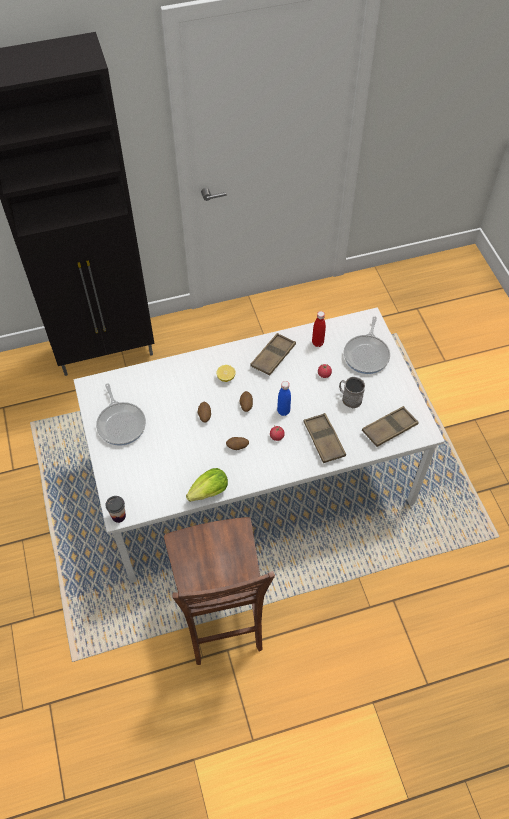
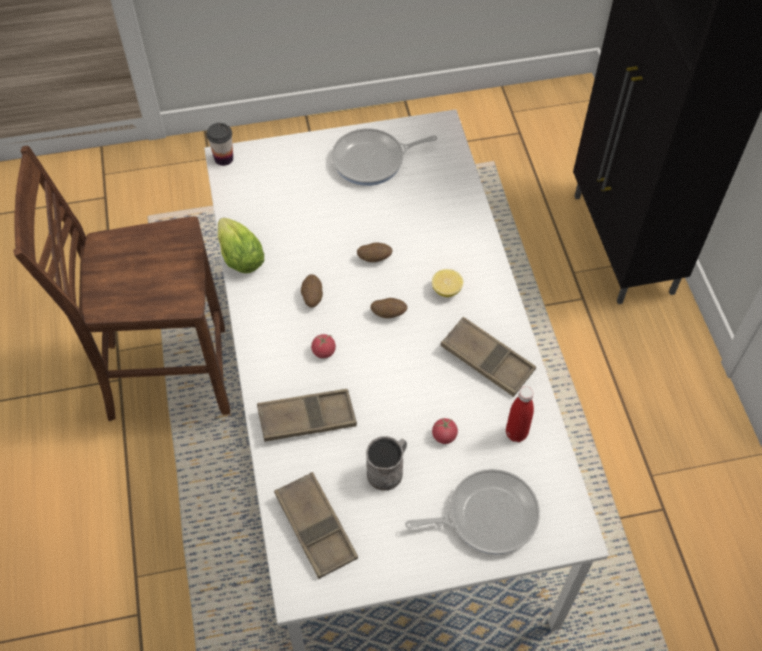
camera: 95 degrees right, 0 degrees up
blue bottle [277,381,291,416] -> none
frying pan [344,317,390,374] -> frying pan turned 150 degrees clockwise [405,469,540,555]

